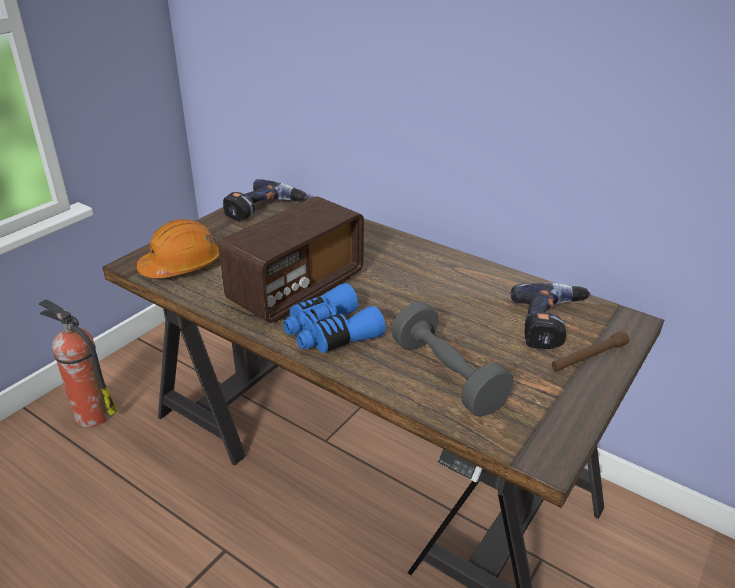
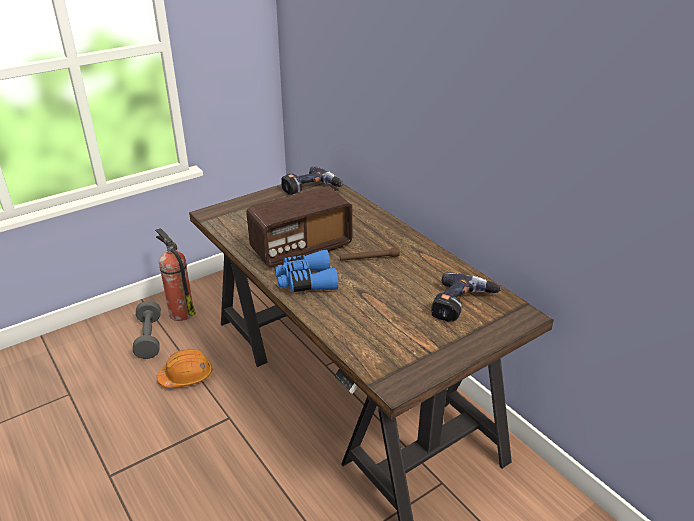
camera: 20 degrees right, 0 degrees up
orange hard hat [137,219,219,278] -> orange hard hat moved to [157,349,212,388]
grey dumbbell [391,301,513,417] -> grey dumbbell moved to [133,301,161,359]
brown flashlight [552,331,629,371] -> brown flashlight moved to [340,248,400,261]

